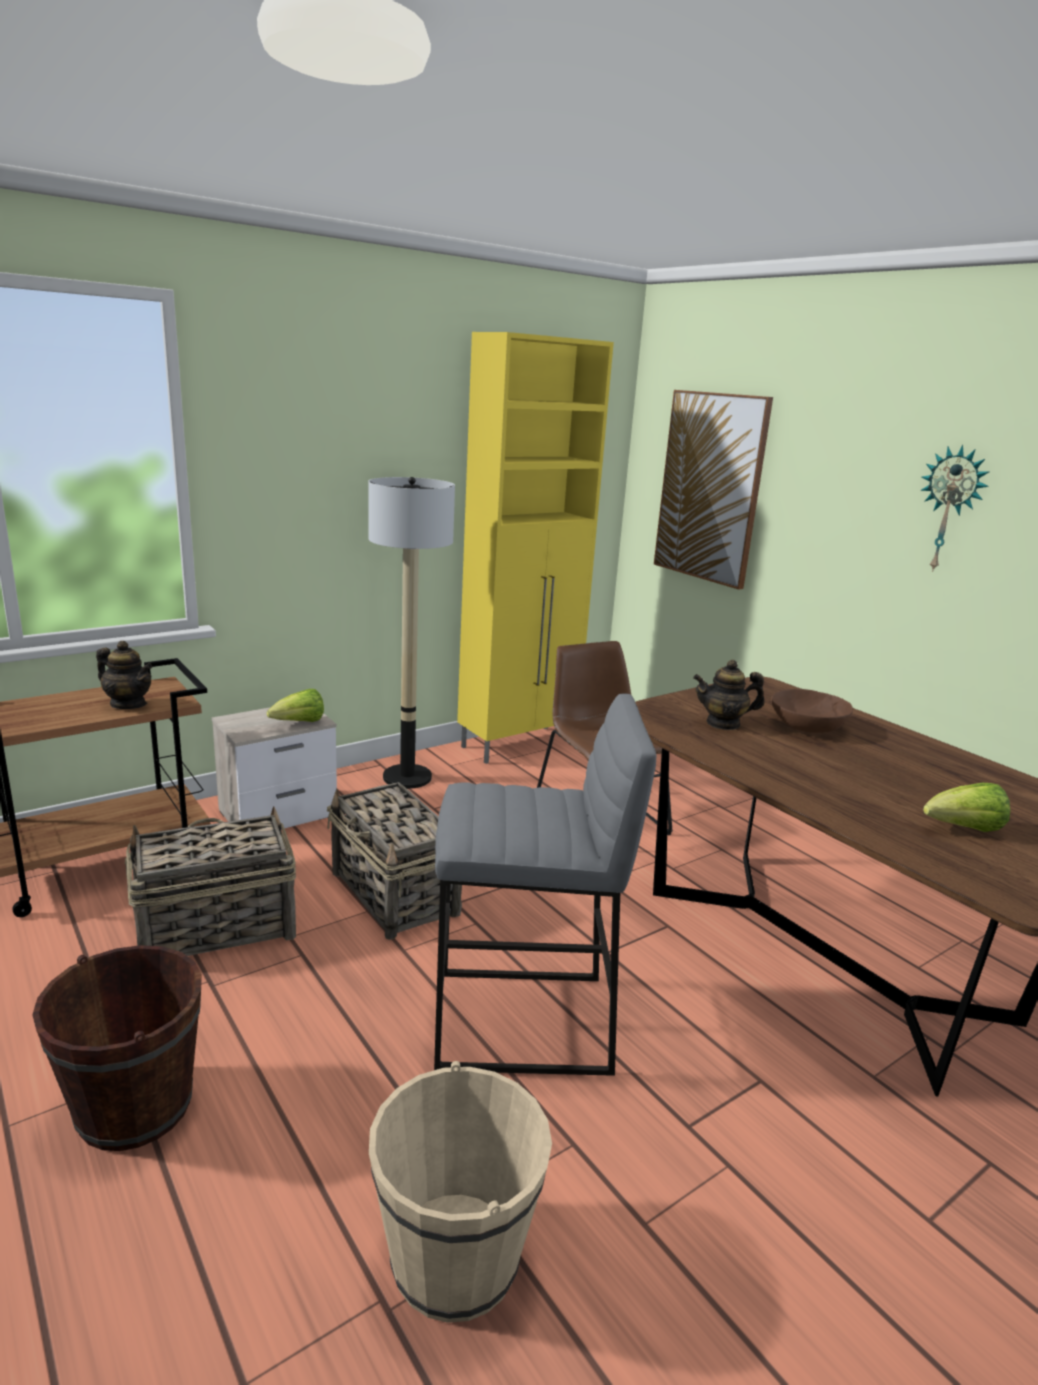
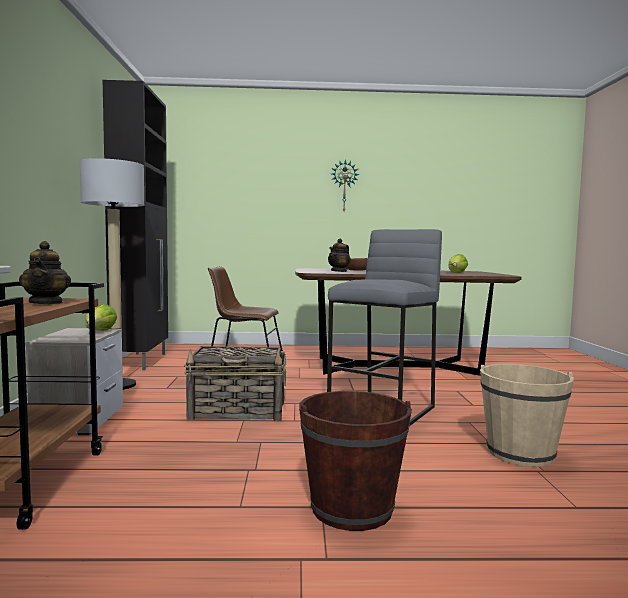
camera: 55 degrees left, 15 degrees down
teapot [96,641,152,709] -> teapot turned 105 degrees clockwise [19,241,71,304]
basket [125,806,296,956] -> none
yellow cabinet [457,332,614,764] -> black cabinet [103,80,168,370]
picture [654,390,773,590] -> none

